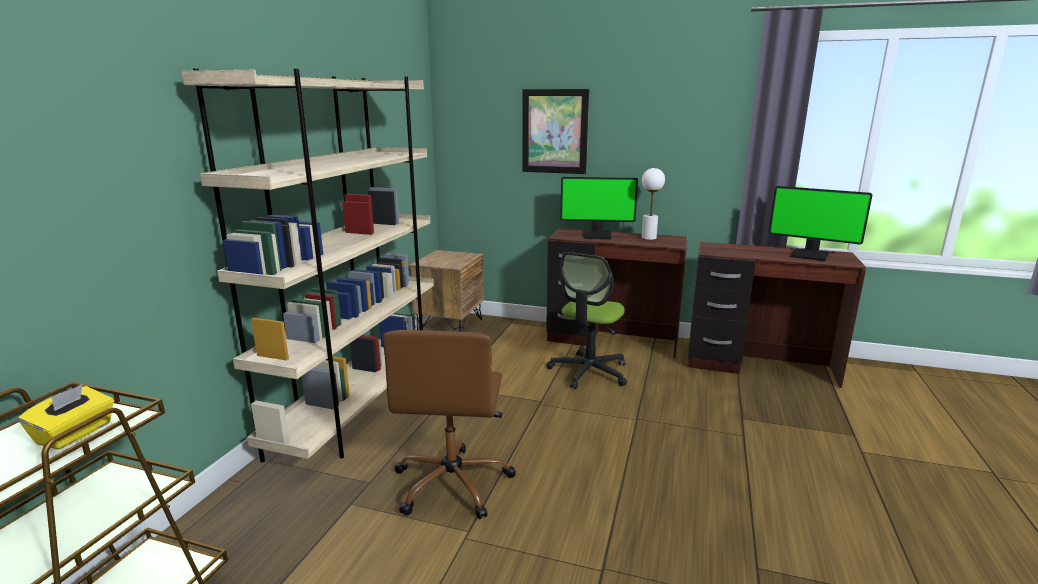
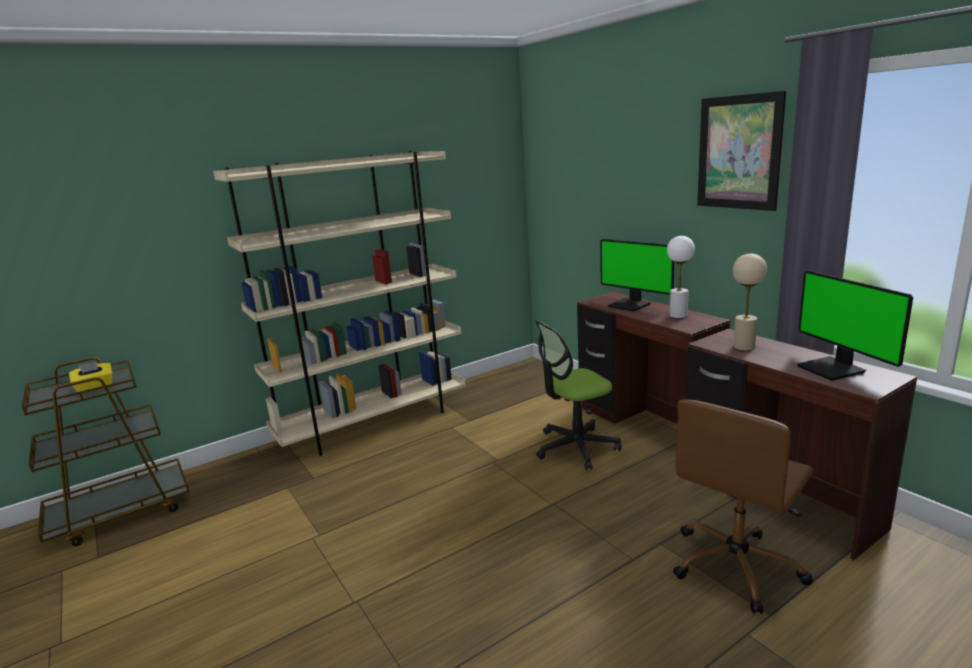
camera: 40 degrees right, 0 degrees up
brown office chair [382,330,516,519] -> brown office chair moved to [673,400,813,614]
brown nightstand [410,250,484,332] -> none
picture [522,89,589,174] -> picture moved to [697,91,786,211]
none -> beige table lamp [733,253,767,351]

